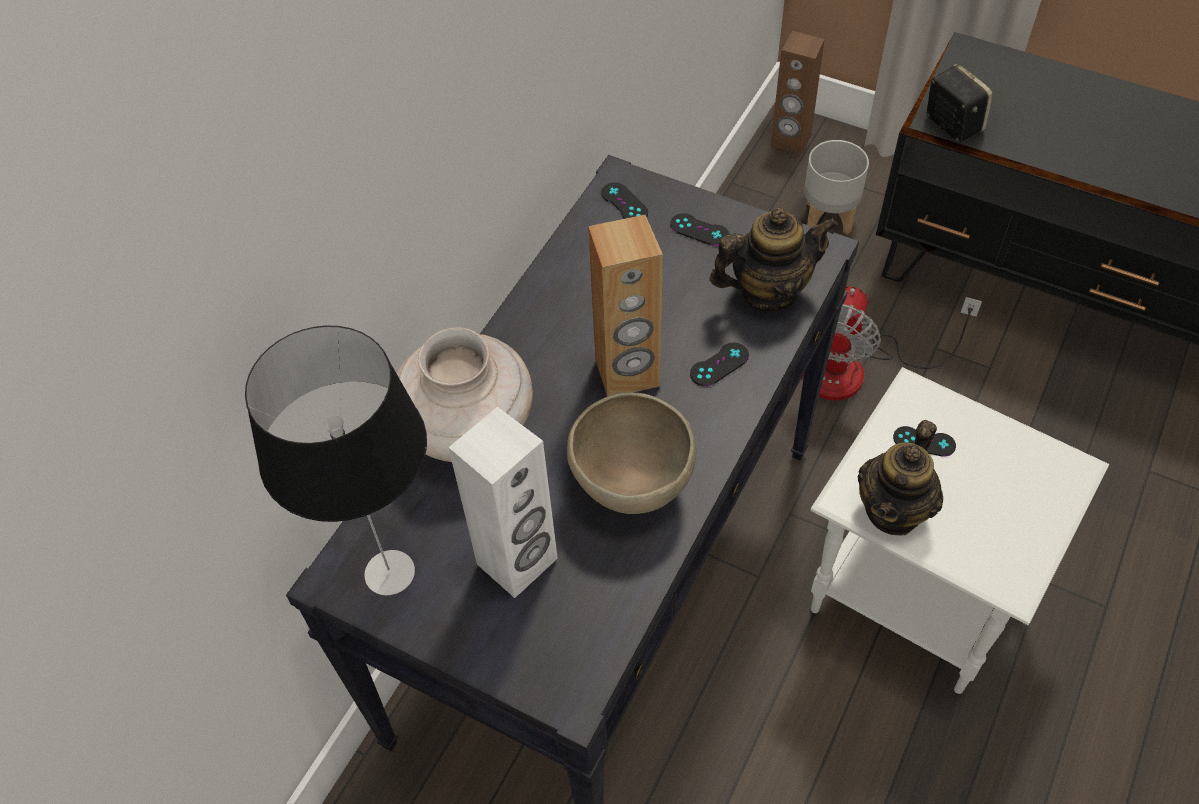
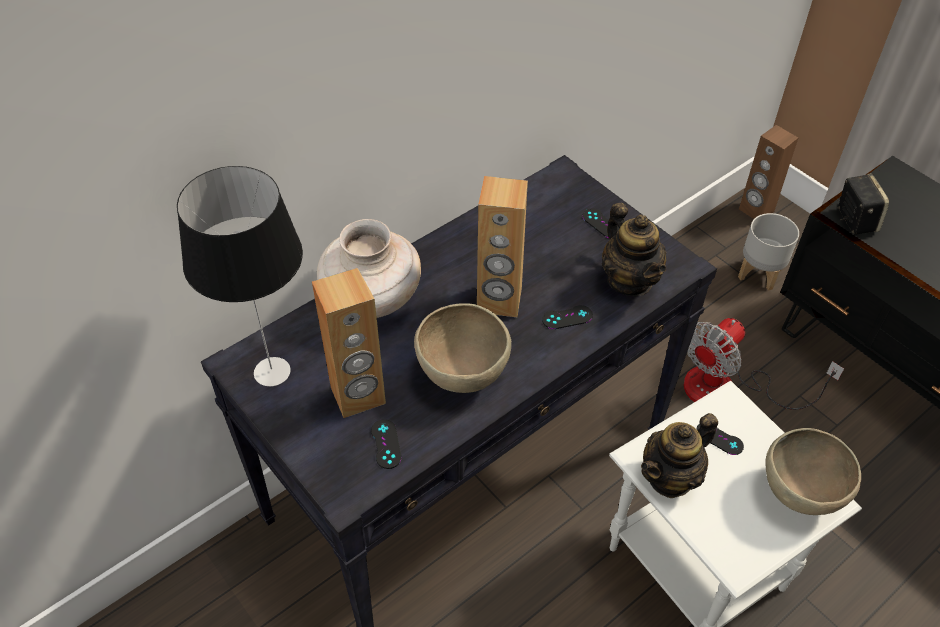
camera: 20 degrees right, 5 degrees down
white speaker [448,407,558,598] -> brown speaker [312,268,386,418]
black game controller [601,183,648,219] -> black game controller moved to [371,419,402,469]
teapot [709,208,838,312] -> teapot turned 60 degrees clockwise [602,203,667,296]
none -> brown bowl [765,428,861,515]

